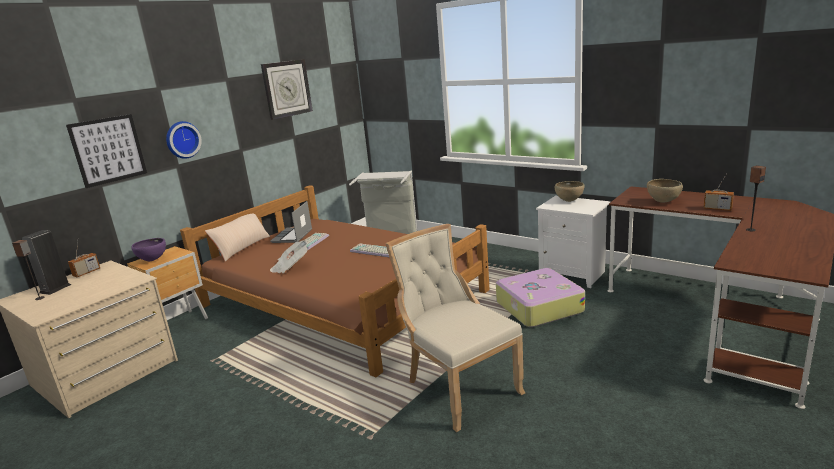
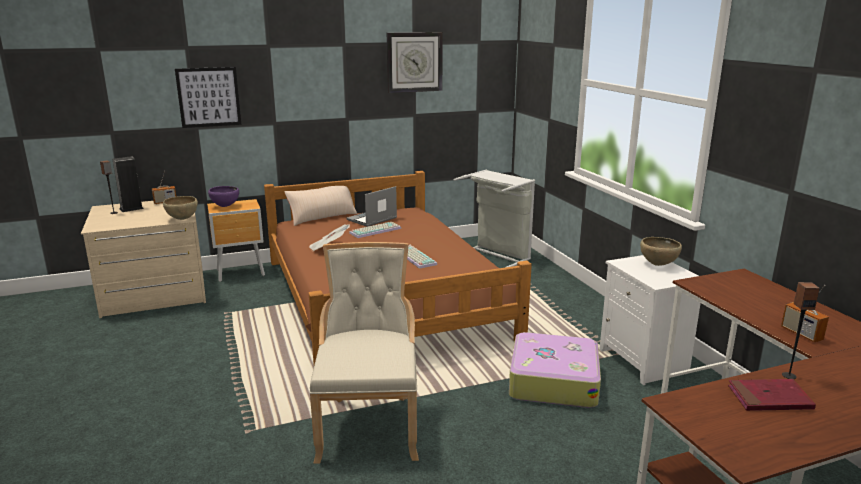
camera: 30 degrees right, 0 degrees up
wall clock [166,121,202,159] -> none
brown bowl [647,179,683,203] -> brown bowl moved to [163,196,198,220]
none -> red book [728,379,816,411]

